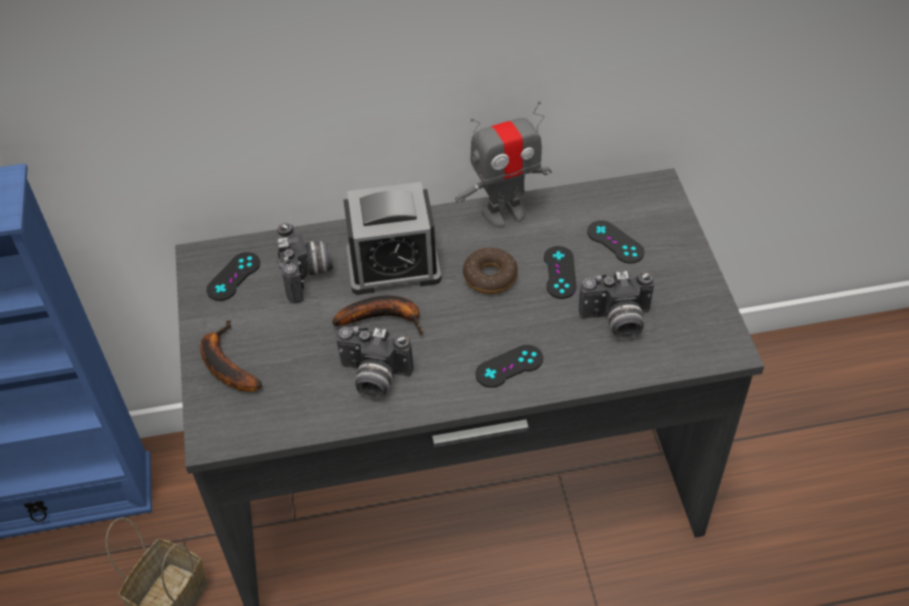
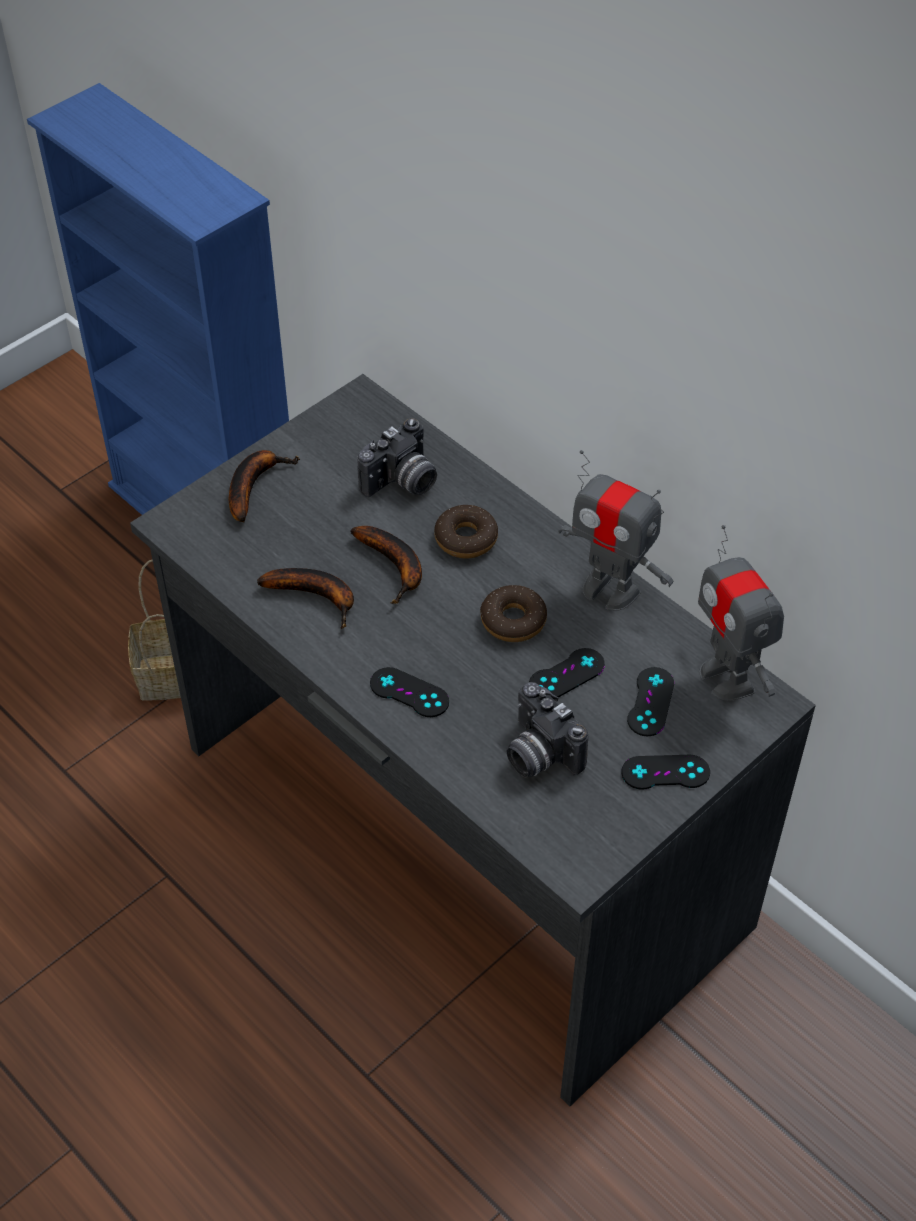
camera: 55 degrees right, 0 degrees up
black game controller [206,252,260,301] -> black game controller moved to [621,755,710,790]
camera [336,326,414,399] -> banana [257,568,354,629]
alarm clock [343,182,441,295] -> donut [434,505,498,558]
none -> toy robot [698,525,784,701]

